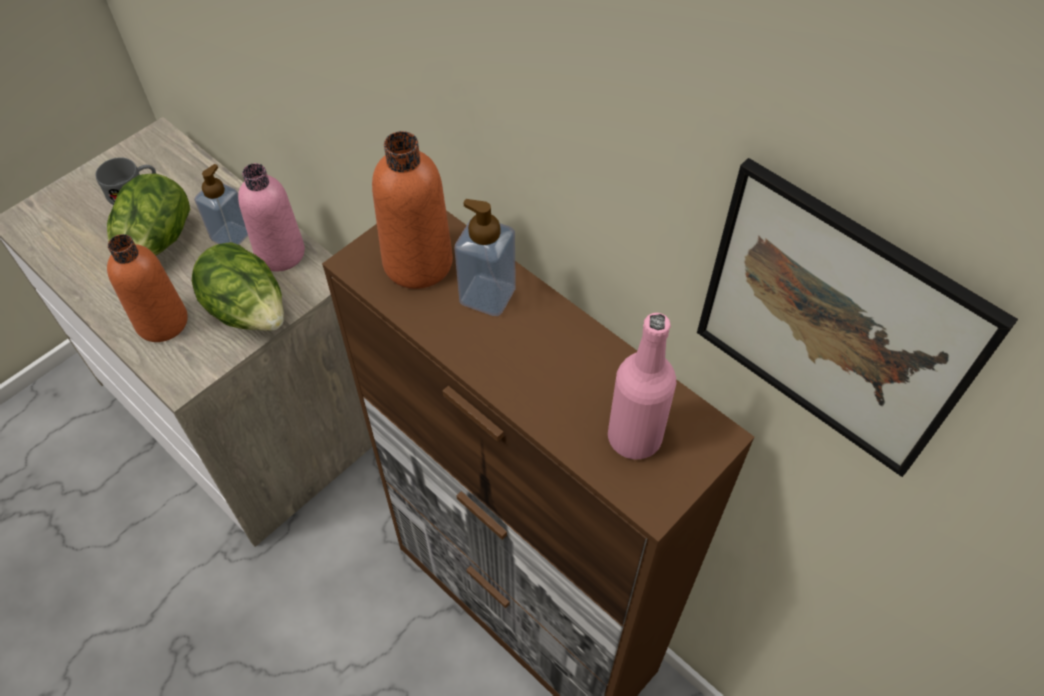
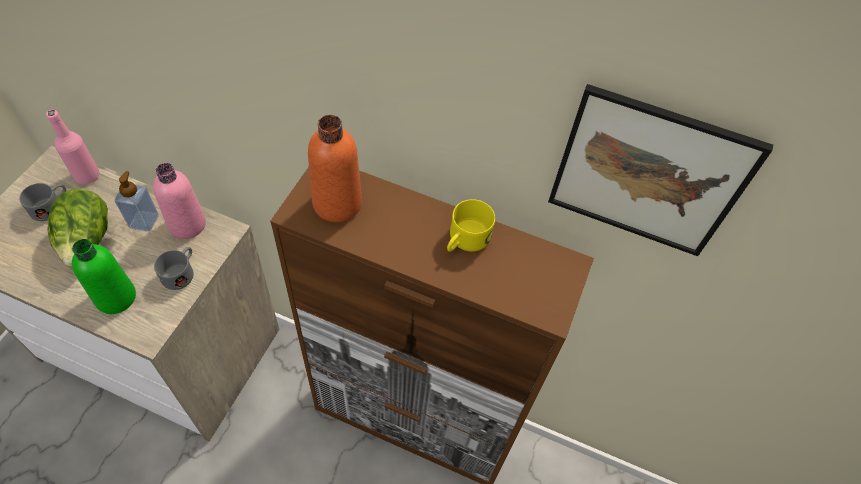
camera: 25 degrees left, 0 degrees up
orange bottle [107,234,188,342] -> green bottle [72,239,136,314]
lettuce [192,242,284,331] -> grey mug [154,247,193,290]
soap dispenser [455,199,516,316] -> none
pink bottle [608,313,676,459] -> pink bottle moved to [46,110,99,184]
none -> yellow mug [447,199,495,252]

